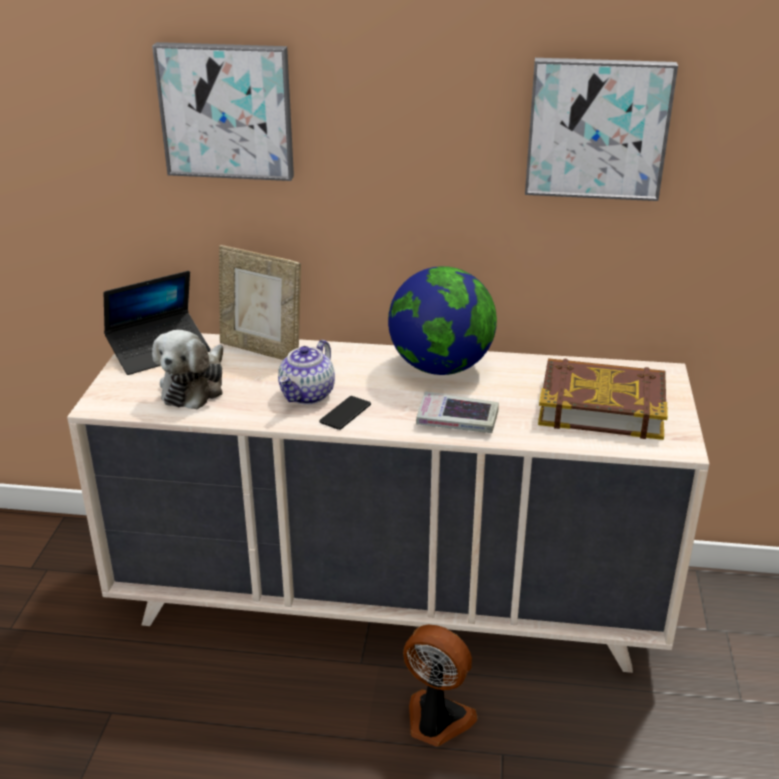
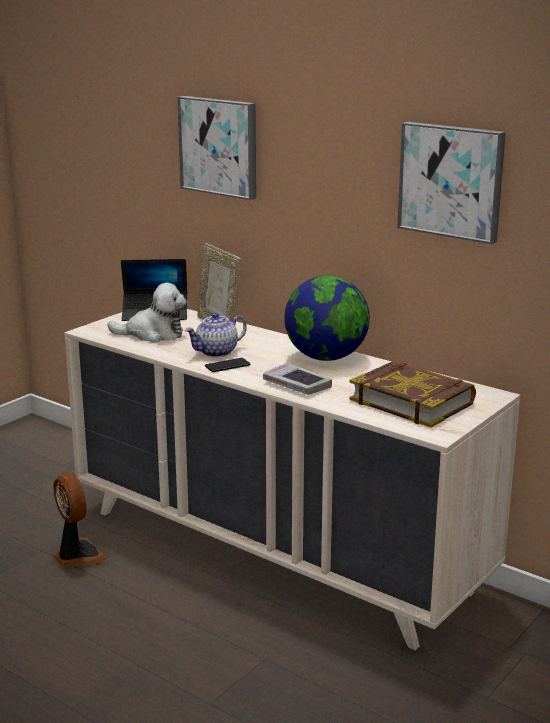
camera: 30 degrees right, 10 degrees down
plush toy [152,330,223,409] -> plush toy turned 135 degrees counterclockwise [107,283,187,343]
fan [403,625,478,747] -> fan moved to [53,472,107,566]

